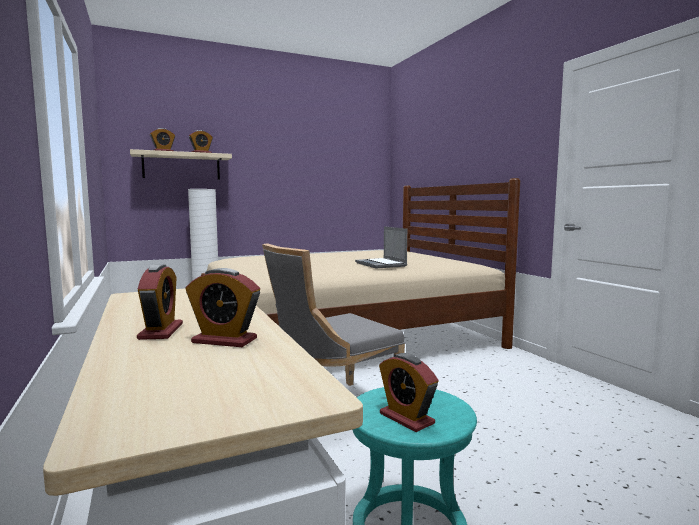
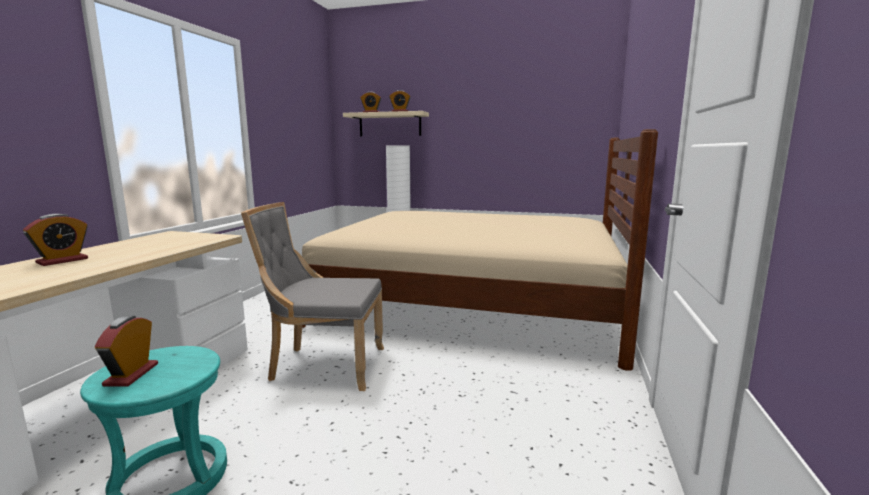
camera: 40 degrees right, 5 degrees up
alarm clock [186,268,260,347] -> none
laptop [355,226,407,269] -> none

